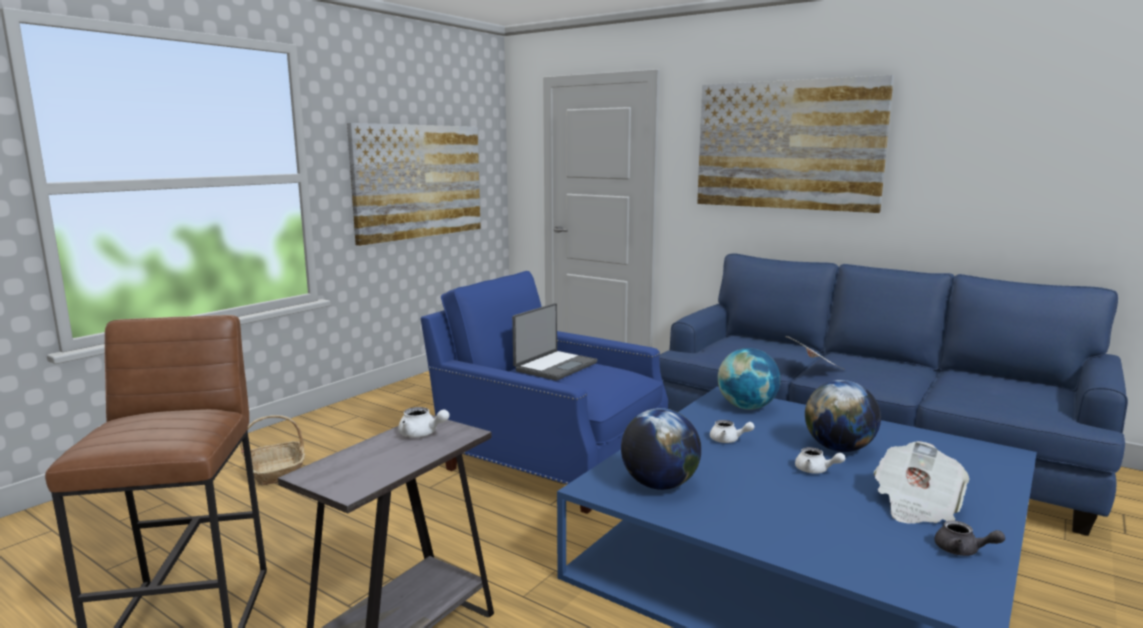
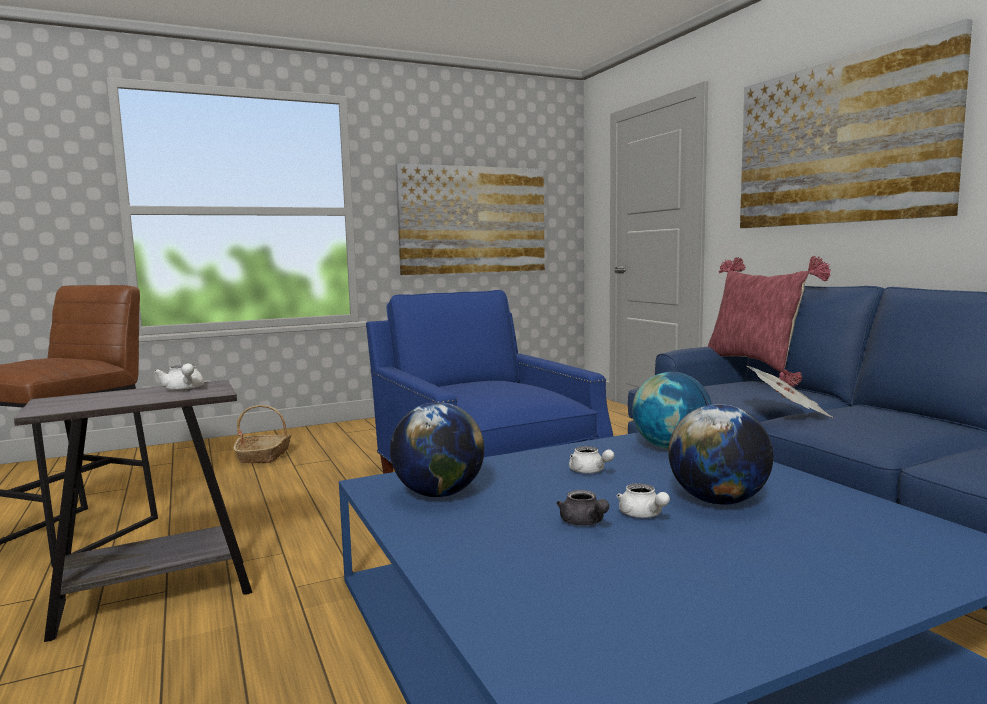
camera: 30 degrees right, 5 degrees down
laptop [512,303,597,381] -> none
newspaper [874,441,970,524] -> none
grey teapot [935,520,1005,556] -> grey teapot moved to [556,490,609,526]
none -> red pillow [707,256,831,387]

